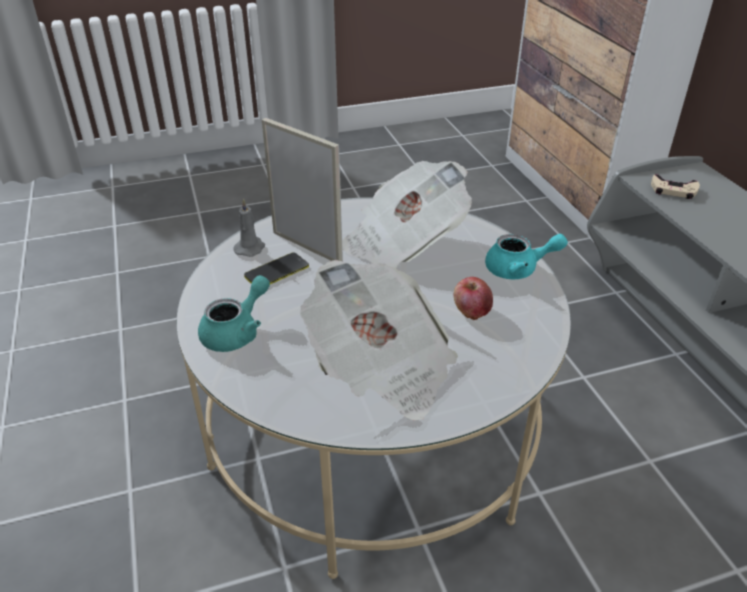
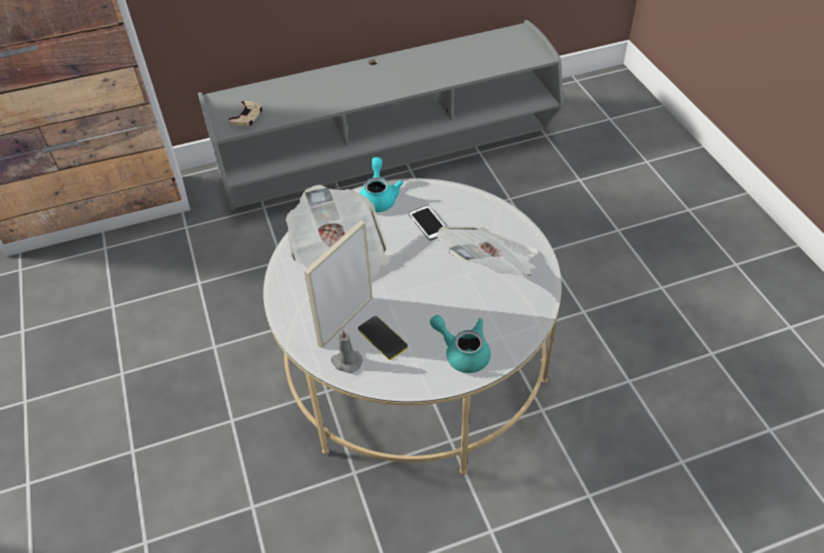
camera: 90 degrees left, 10 degrees up
apple [454,277,493,320] -> phone [409,205,445,241]

